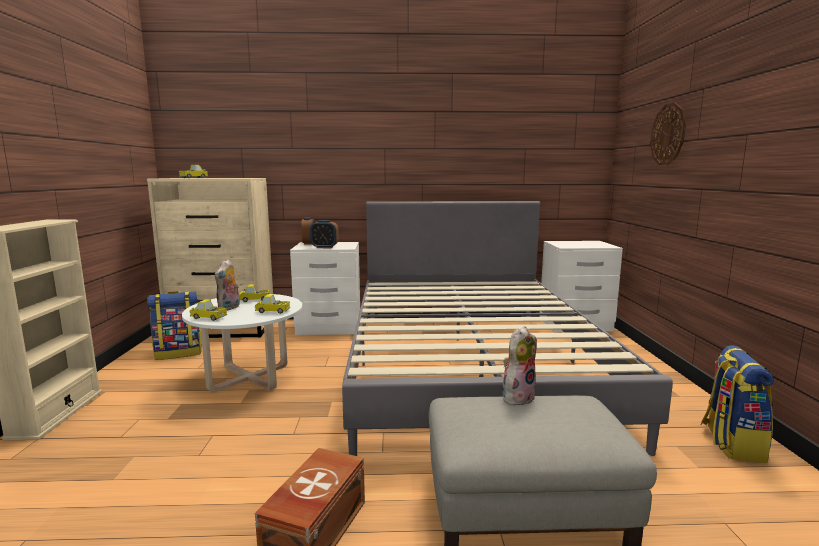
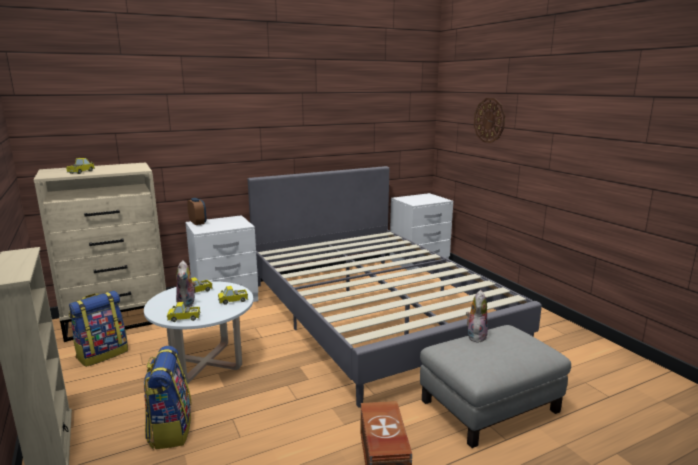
camera: 25 degrees left, 5 degrees up
alarm clock [310,220,339,248] -> none
backpack [700,346,774,463] -> backpack moved to [144,346,192,449]

